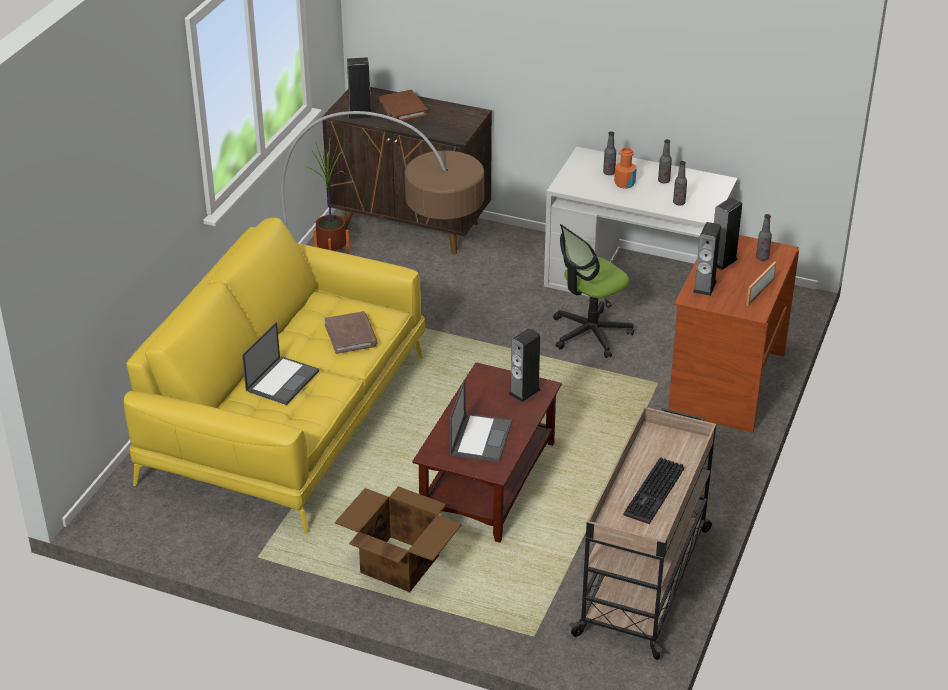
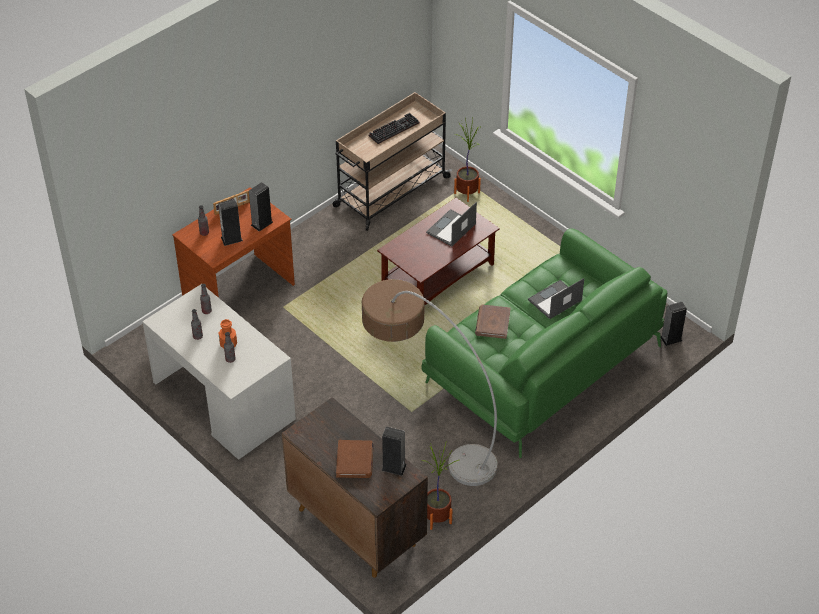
camera: 155 degrees left, 10 degrees up
yellow sofa [123,218,425,534] -> green sofa [421,228,667,458]
cardboard box [335,486,462,592] -> none
speaker [509,328,540,402] -> speaker moved to [661,302,687,346]
office chair [553,224,634,358] -> none
none -> potted plant [454,118,481,202]

